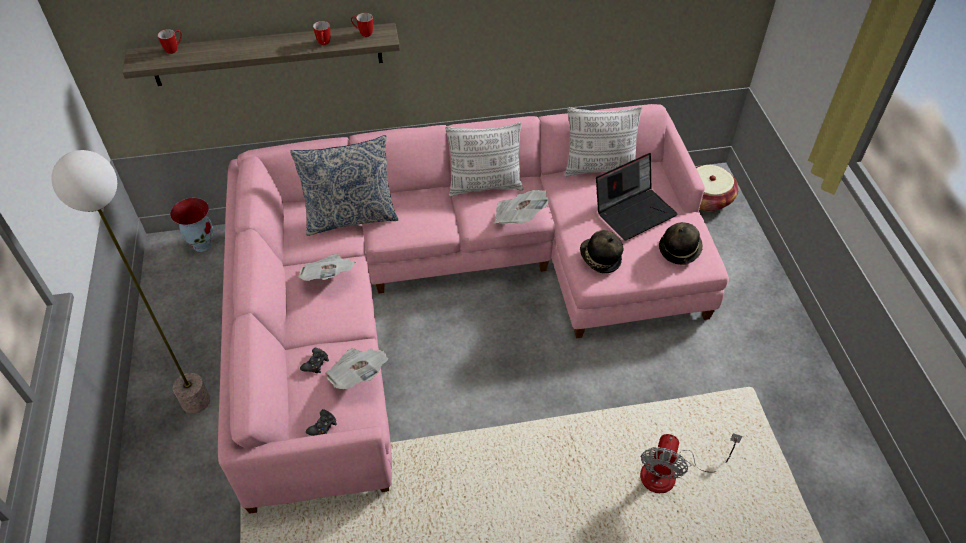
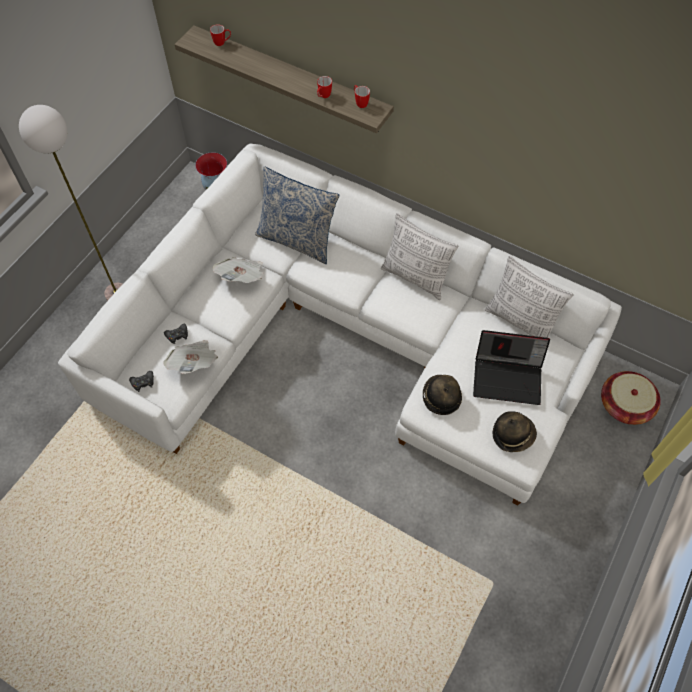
camera: 40 degrees right, 10 degrees up
pink sofa [218,104,729,514] -> white sofa [58,144,622,506]
newspaper [494,190,549,224] -> none
fan [640,433,743,493] -> none

